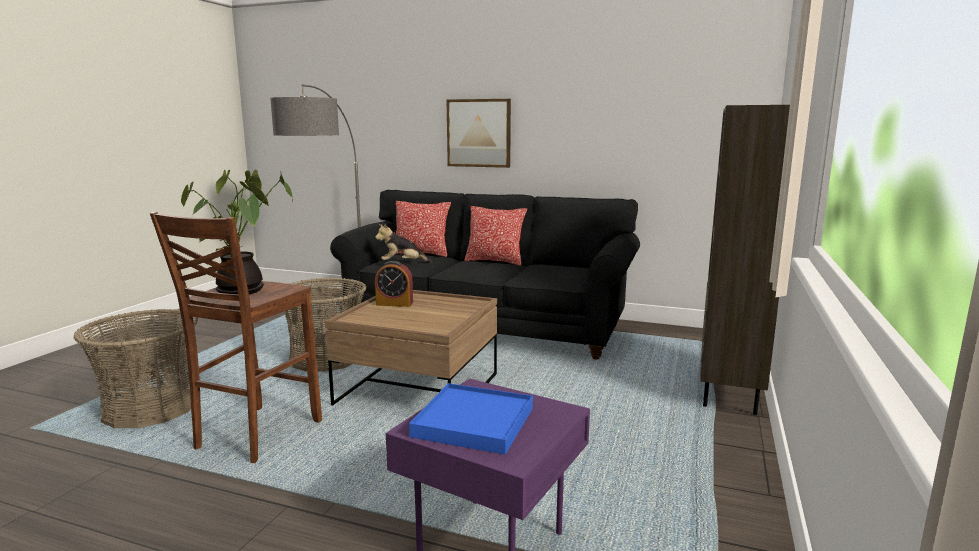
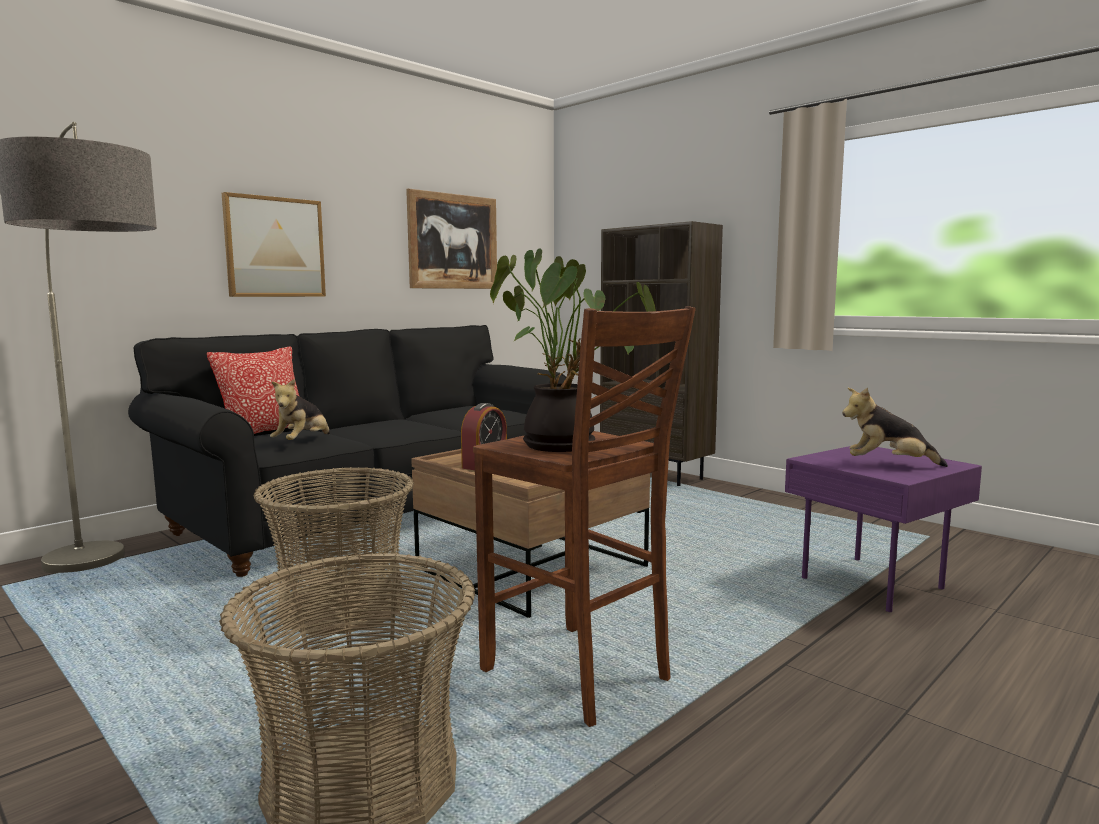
camera: 65 degrees left, 5 degrees down
blue tray [409,383,533,455] -> plush toy [842,388,948,467]
pillow [464,206,527,266] -> none
none -> picture [406,189,497,289]

